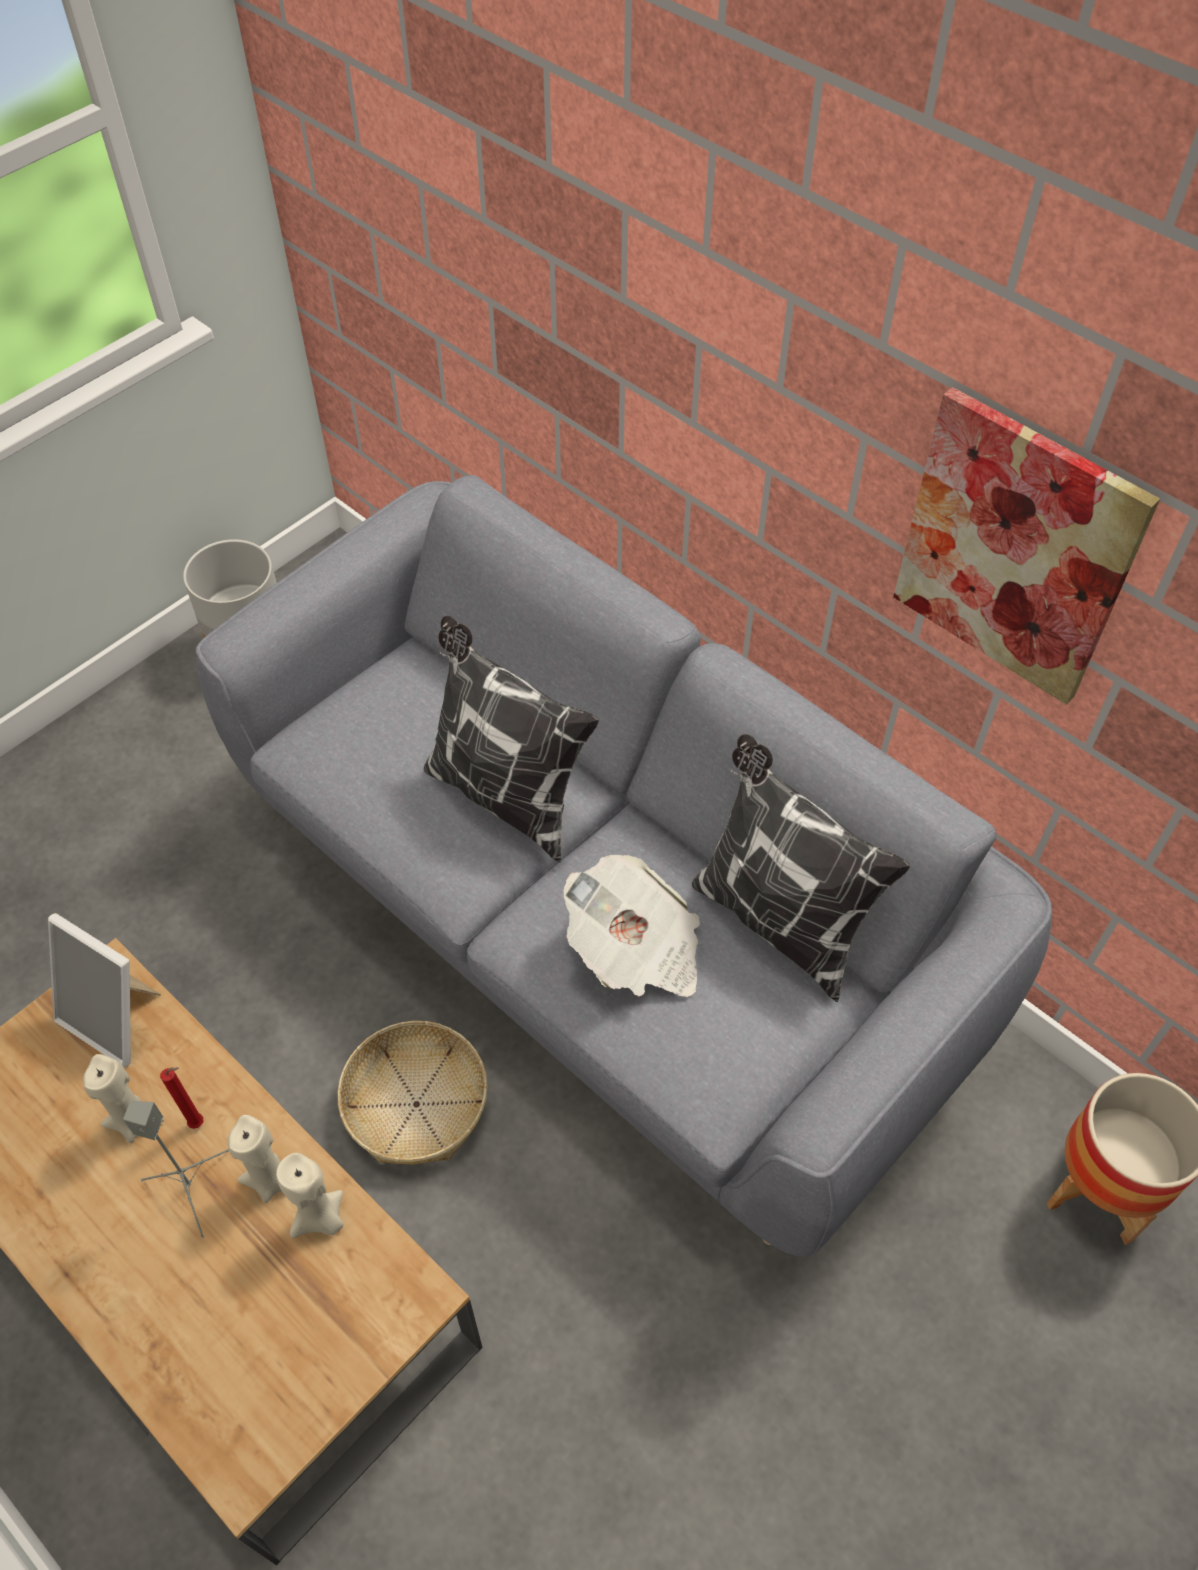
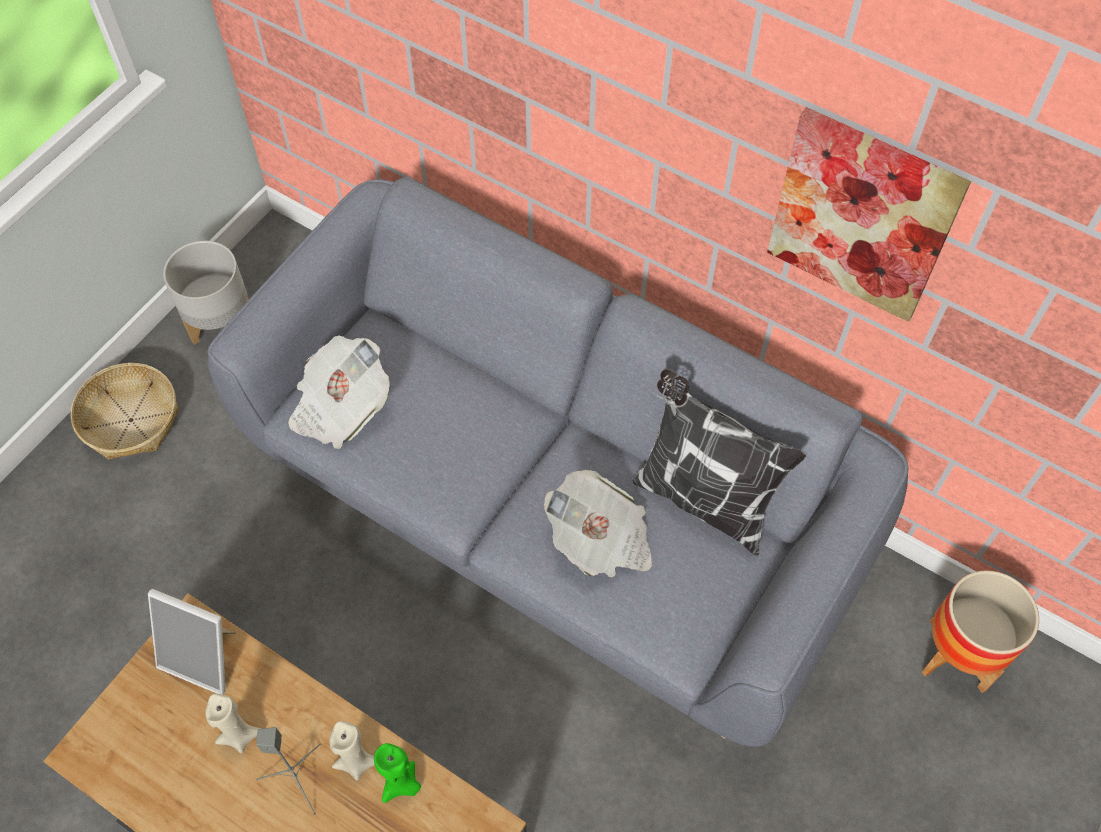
camera: 10 degrees left, 5 degrees up
red candle [160,1067,203,1129] -> none
beige candle [276,1153,343,1238] -> green candle [374,743,421,803]
basket [337,1021,488,1165] -> basket moved to [70,363,179,460]
pillow [424,616,599,863] -> none
none -> newspaper [288,335,390,449]

